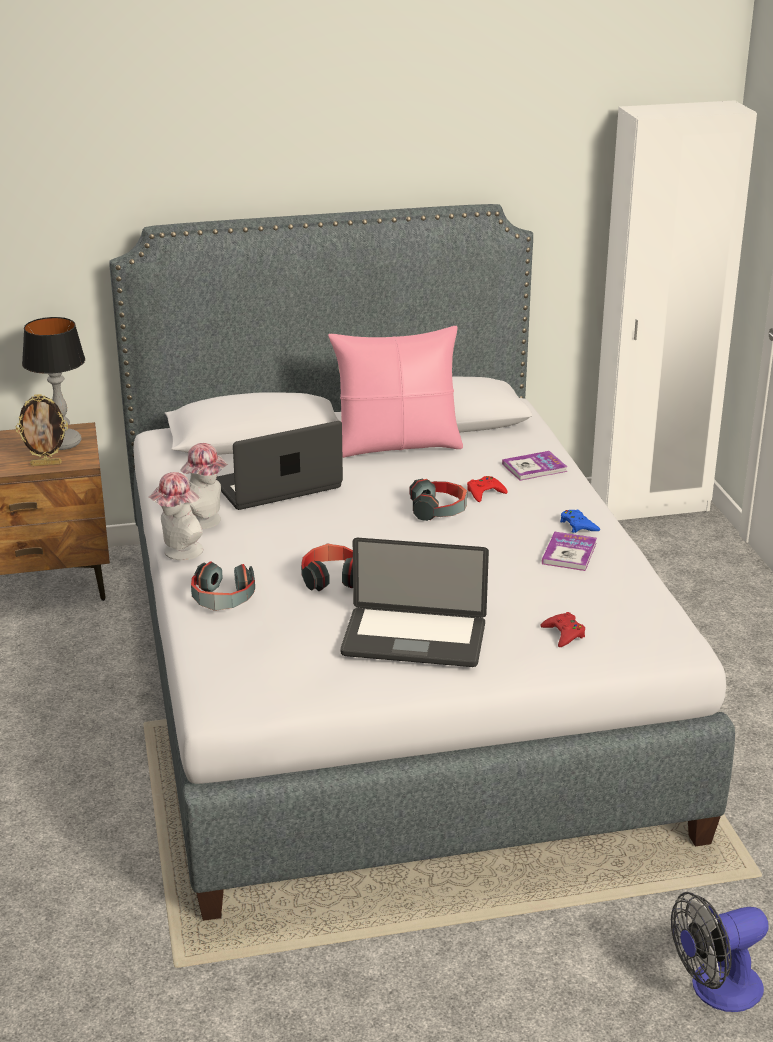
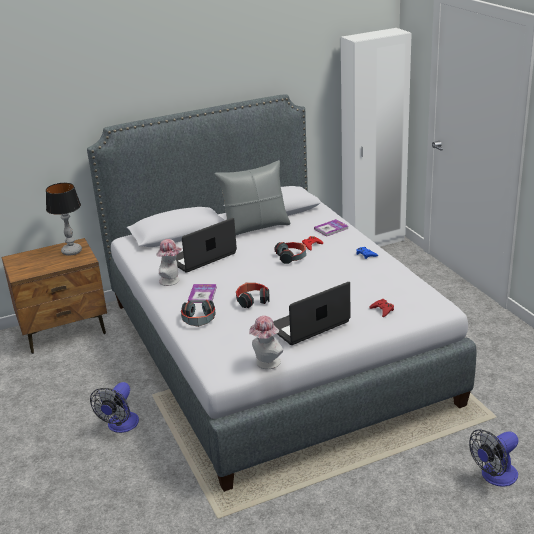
camera: 10 degrees left, 0 degrees up
picture frame [16,394,68,466] -> none
hat [148,472,203,560] -> hat moved to [249,316,283,369]
pink pillow [328,326,463,458] -> grey pillow [214,160,291,235]
laptop [340,538,489,667] -> laptop turned 150 degrees clockwise [273,282,350,345]
book [542,531,597,571] -> book moved to [188,284,217,303]
none -> fan [90,382,139,433]

